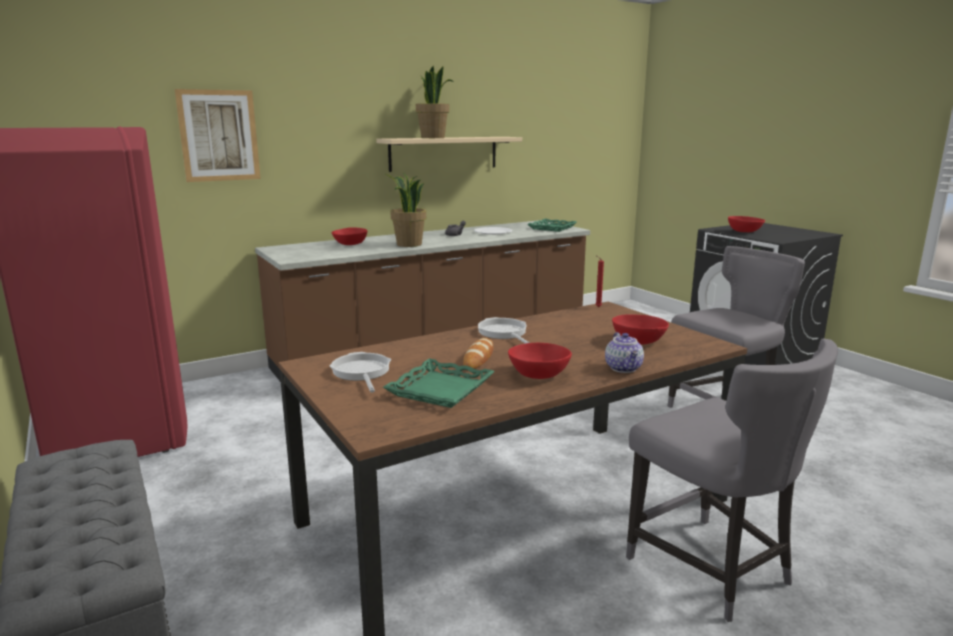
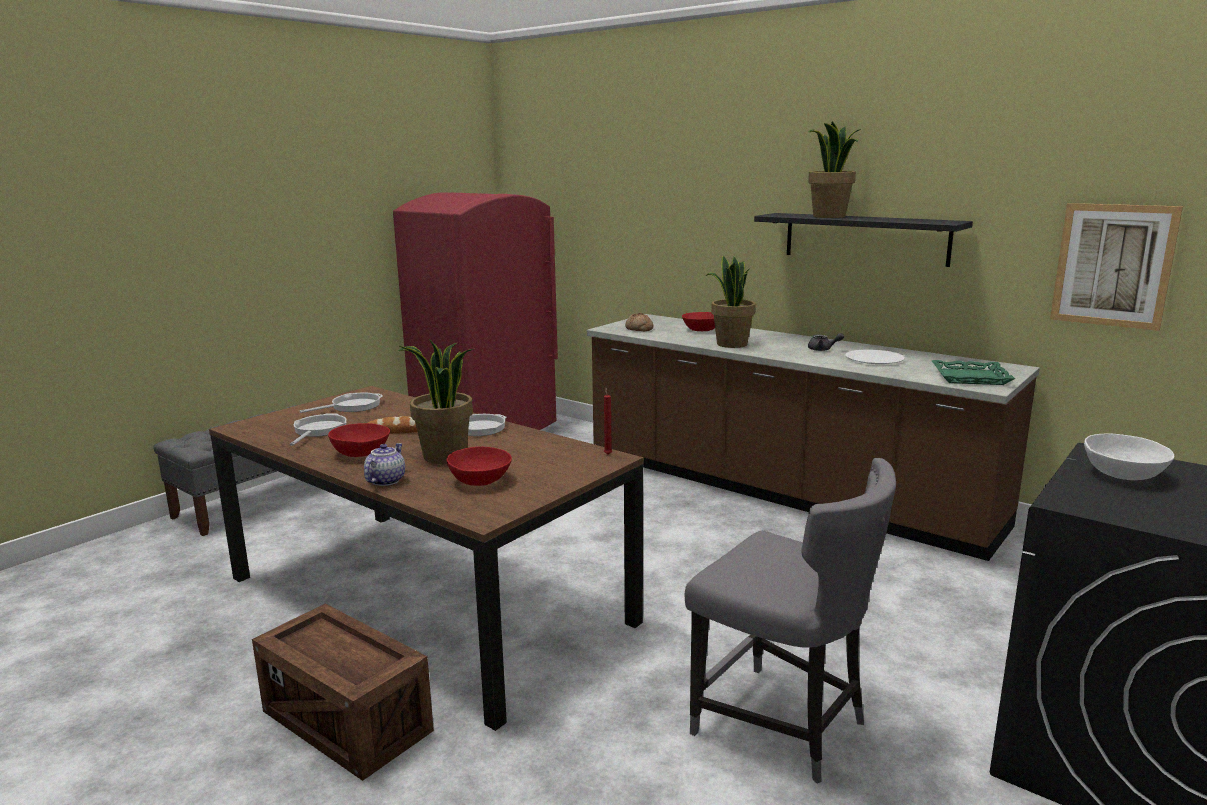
camera: 70 degrees right, 0 degrees up
picture [175,89,261,182] -> picture moved to [1050,203,1183,331]
beige shelf [376,137,522,172] -> black shelf [754,213,973,267]
green tray [383,358,495,408] -> frying pan [290,413,347,446]
teapot [605,332,644,373] -> teapot turned 135 degrees clockwise [364,443,405,486]
grey chair [626,339,838,622] -> crate [252,603,434,781]
red bowl [728,216,765,232] -> white bowl [1084,433,1174,480]
none -> potted plant [398,339,473,464]
none -> bread [625,313,653,331]

